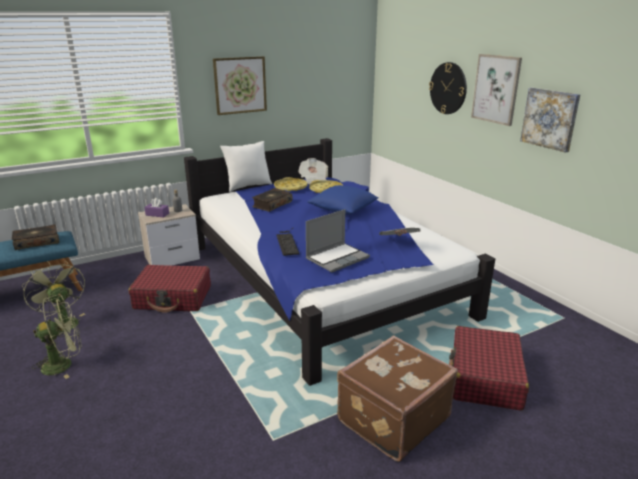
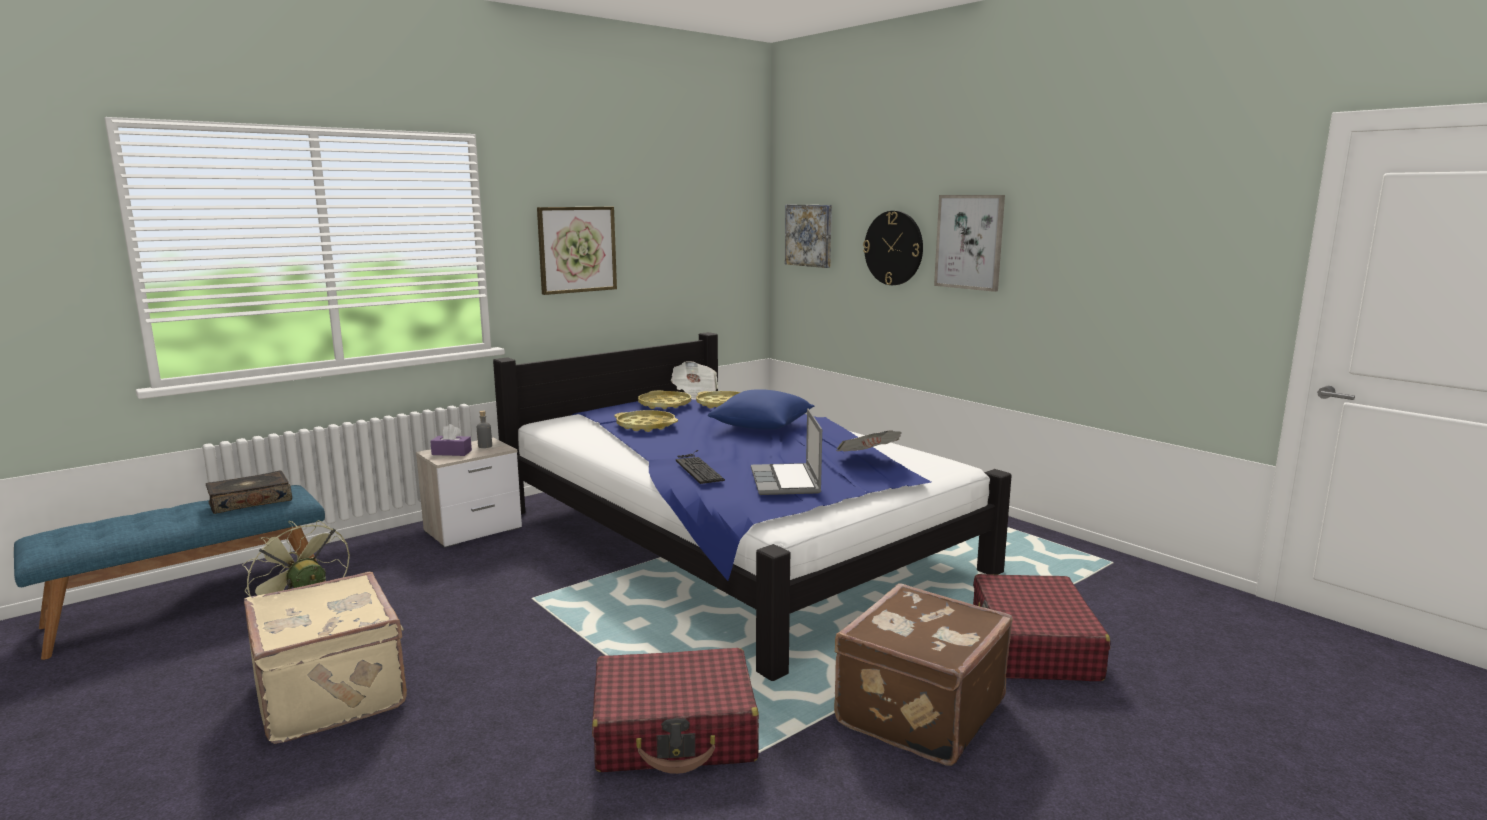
camera: 10 degrees left, 10 degrees down
green fan [32,294,82,379] -> beige suitcase [244,572,407,744]
red suitcase [129,265,211,313] -> red suitcase moved to [592,648,759,774]
white pillow [220,141,272,192] -> none
book [252,188,293,212] -> yellow tray [614,410,678,432]
laptop [306,209,370,272] -> laptop turned 135 degrees clockwise [751,408,822,495]
picture [520,88,580,153] -> picture moved to [785,204,832,268]

